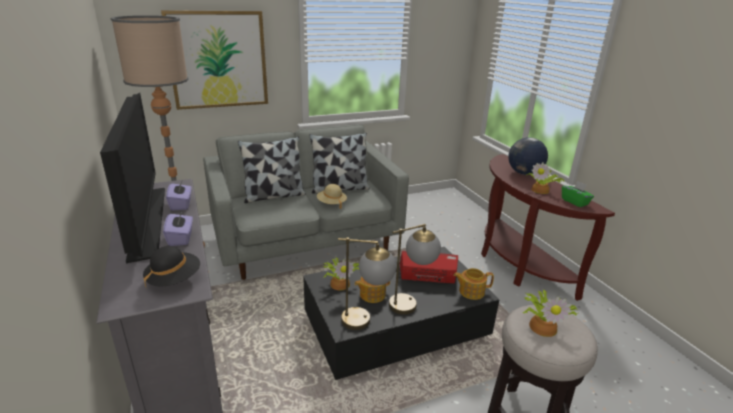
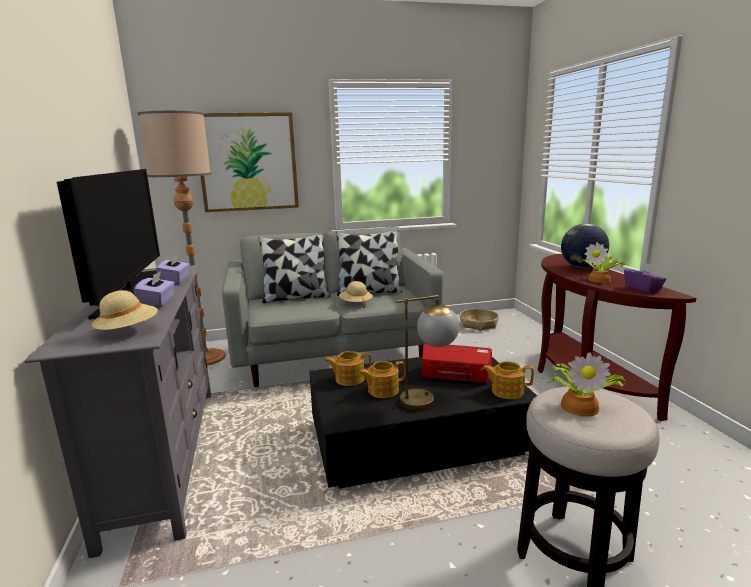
camera: 10 degrees right, 10 degrees down
black hat [143,246,200,287] -> beige hat [91,290,158,338]
potted plant [323,257,359,290] -> teapot [325,351,371,386]
table lamp [338,237,396,330] -> none
green tissue box [562,181,594,207] -> purple tissue box [624,262,666,293]
none -> basket [460,309,499,331]

